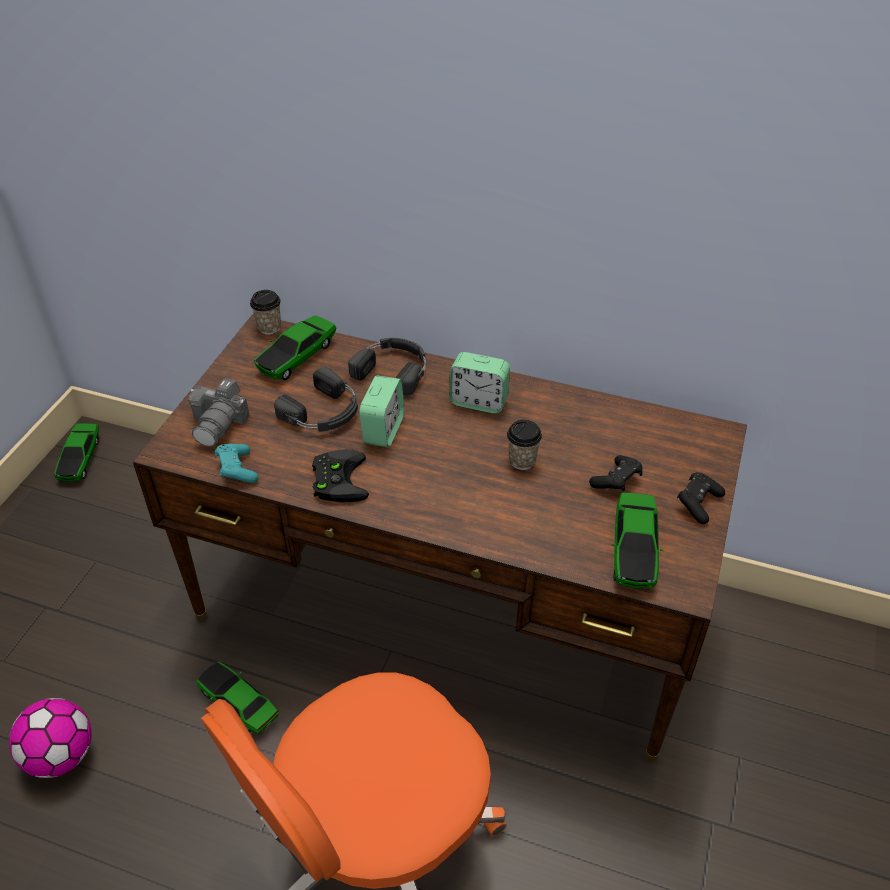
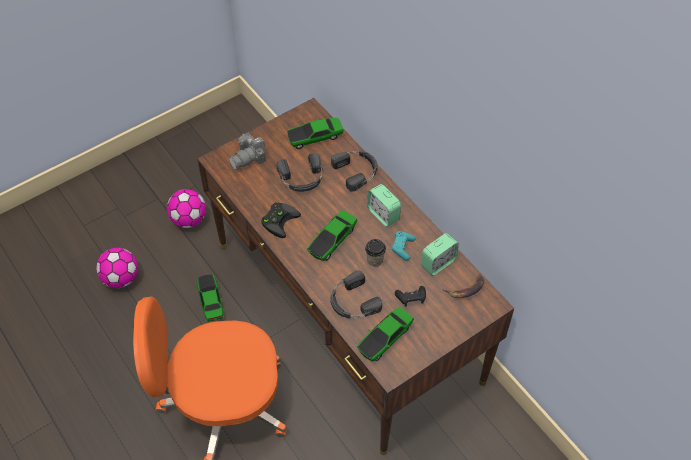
camera: 35 degrees right, 10 degrees up
toy car [54,423,99,481] -> toy car moved to [307,210,357,261]
turquoise game controller [215,444,259,483] -> turquoise game controller moved to [391,231,416,261]
cup [250,290,281,335] -> none
alarm clock [359,376,404,447] -> alarm clock moved to [421,233,459,276]
black game controller [677,472,725,524] -> none
none -> football [167,189,206,228]
none -> black headphones [330,270,382,319]
none -> banana [442,274,484,298]

